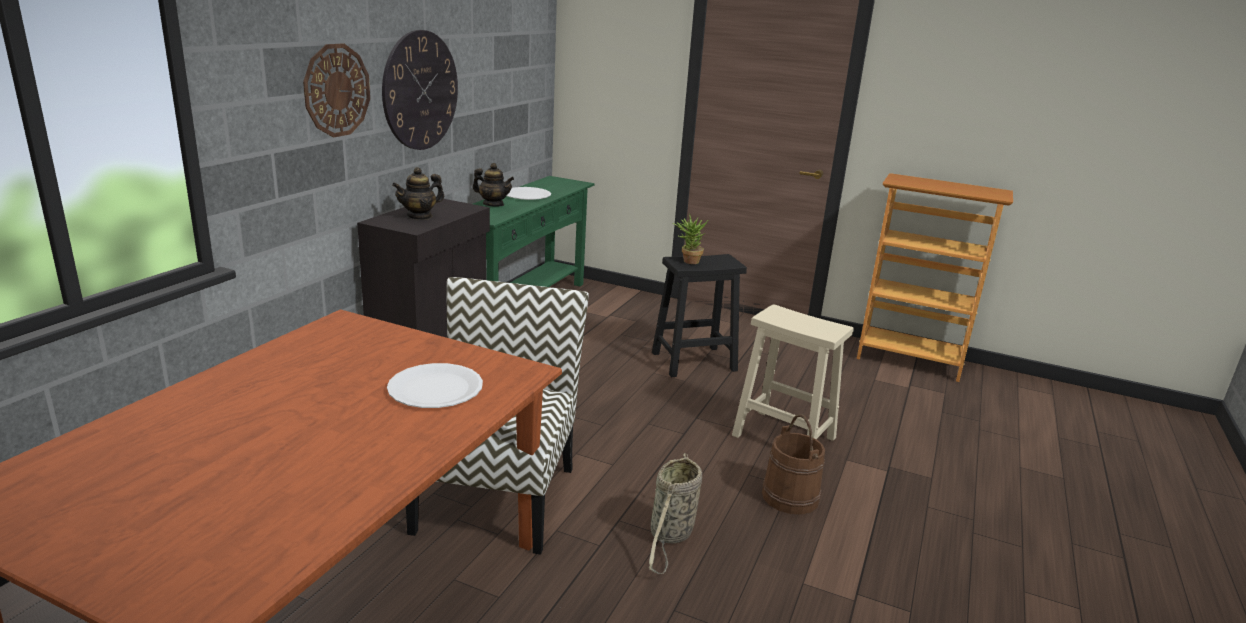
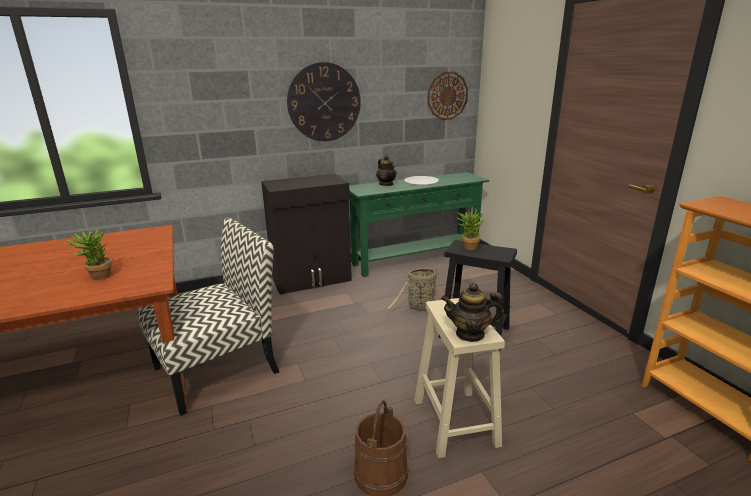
camera: 45 degrees right, 0 degrees up
wall clock [303,43,370,137] -> wall clock moved to [427,72,468,120]
white plate [387,363,483,408] -> potted plant [62,226,112,280]
teapot [392,167,444,220] -> teapot moved to [441,283,504,342]
basket [649,453,702,574] -> basket moved to [387,268,442,316]

